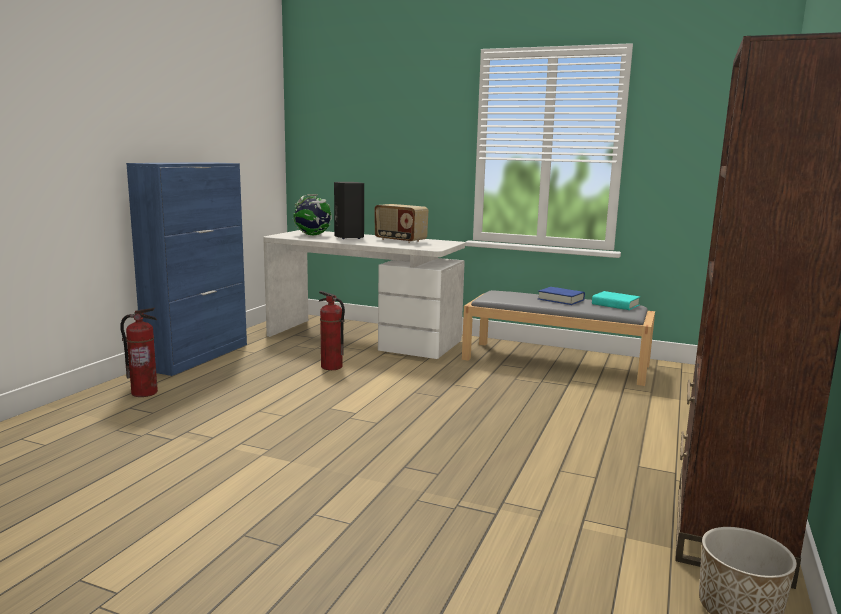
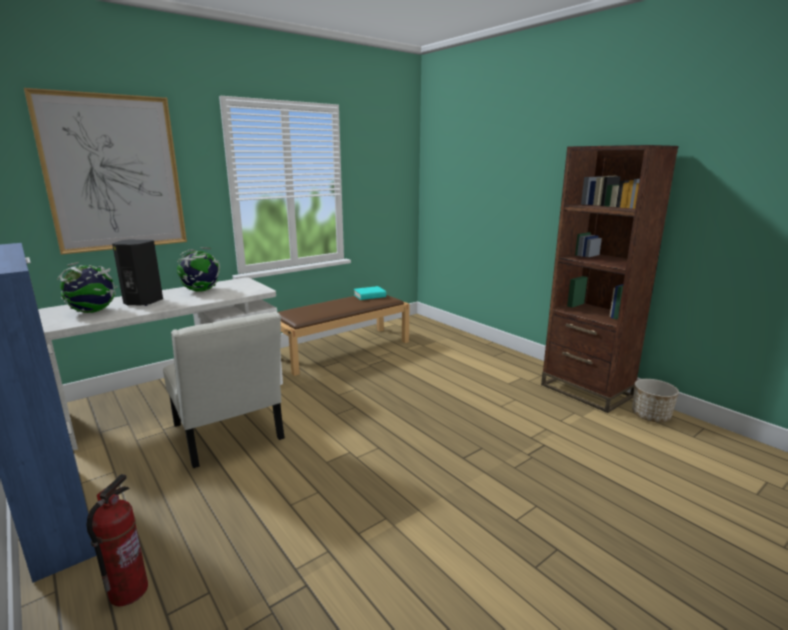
camera: 60 degrees left, 5 degrees up
fire extinguisher [319,291,345,370] -> white chair [163,311,285,468]
radio [374,204,428,243] -> globe [177,247,220,292]
grey bench [462,290,655,386] -> brown bench [278,295,409,376]
blue book [538,287,585,305] -> none
none -> picture [24,88,187,255]

